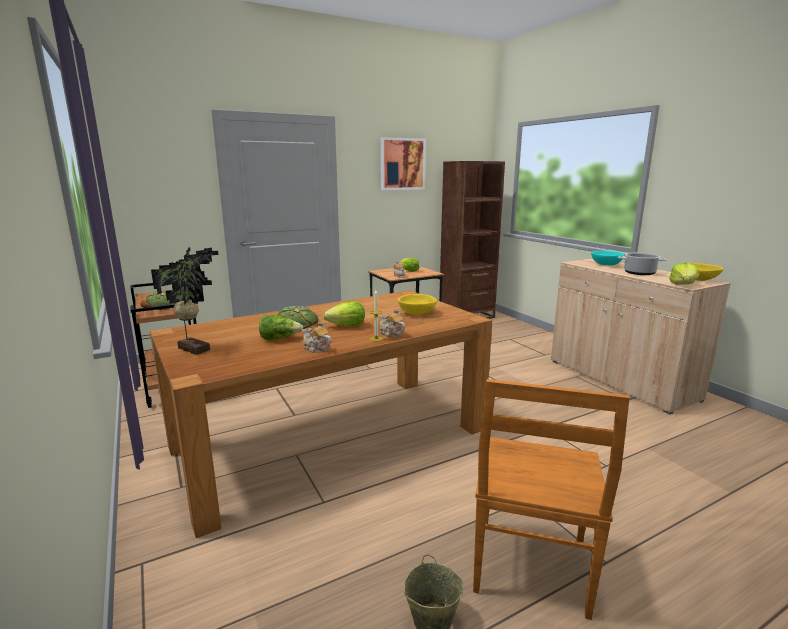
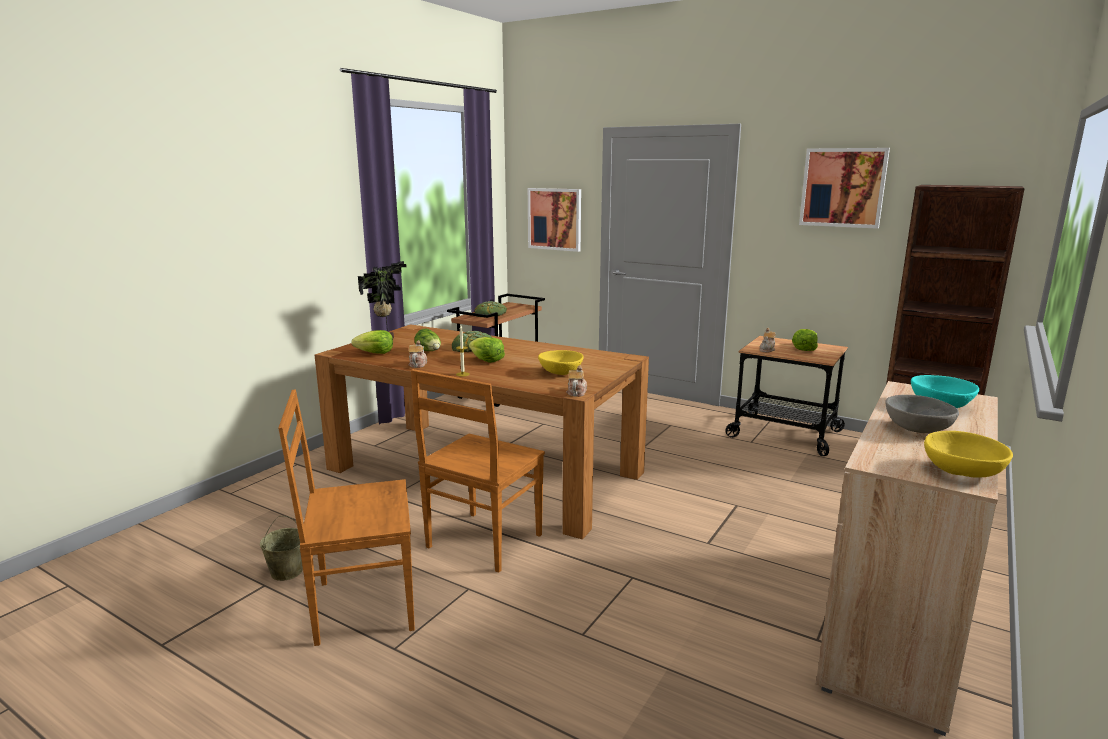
camera: 60 degrees right, 0 degrees up
teapot [379,309,406,337] -> teapot moved to [566,365,587,397]
cooking pot [618,253,667,275] -> grey bowl [885,395,959,433]
lettuce [669,263,699,284] -> lettuce moved to [352,330,393,354]
none -> brown chair [411,369,545,573]
none -> picture [528,188,581,252]

